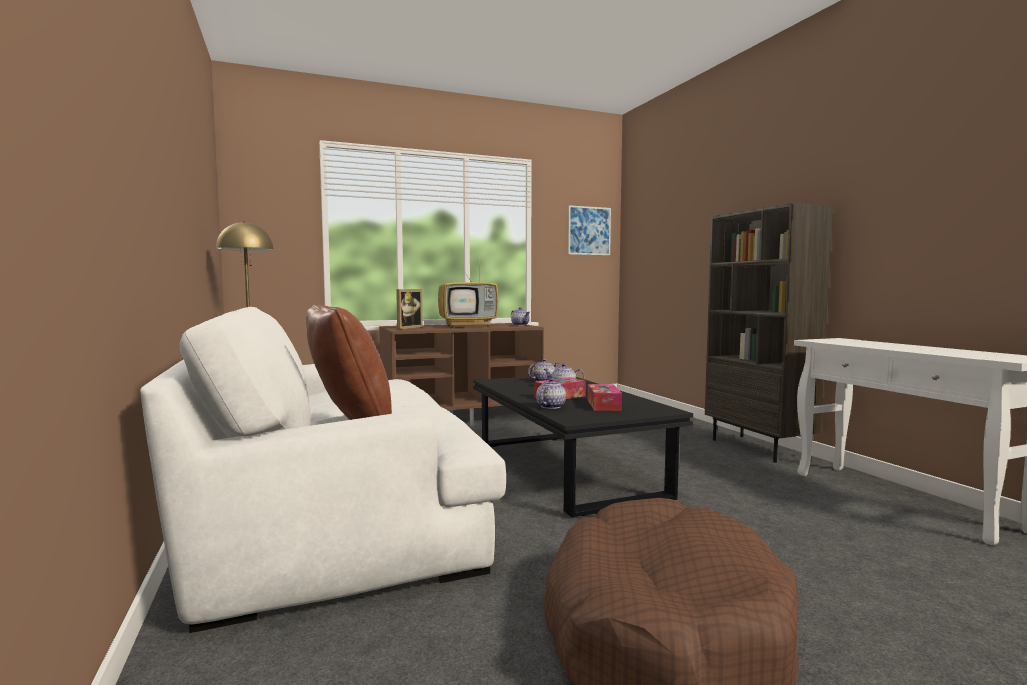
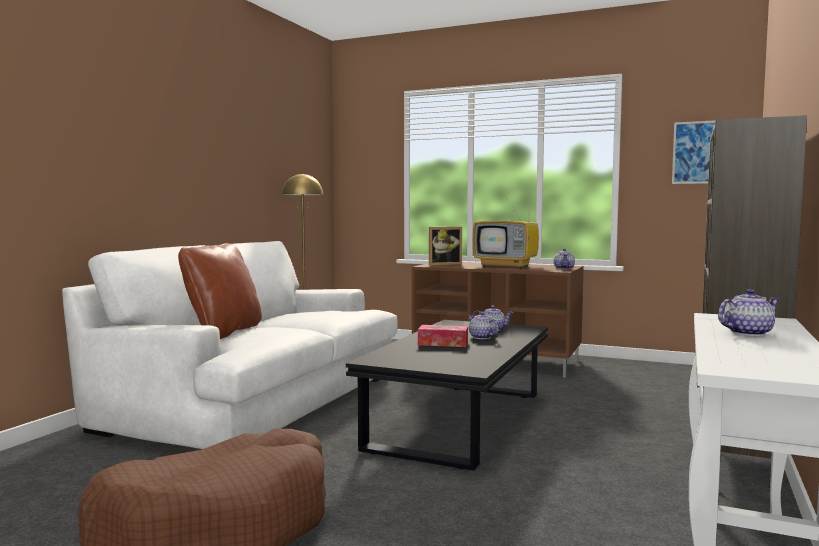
camera: 45 degrees right, 0 degrees up
teapot [536,378,566,409] -> teapot moved to [718,289,780,336]
tissue box [588,384,622,411] -> none

